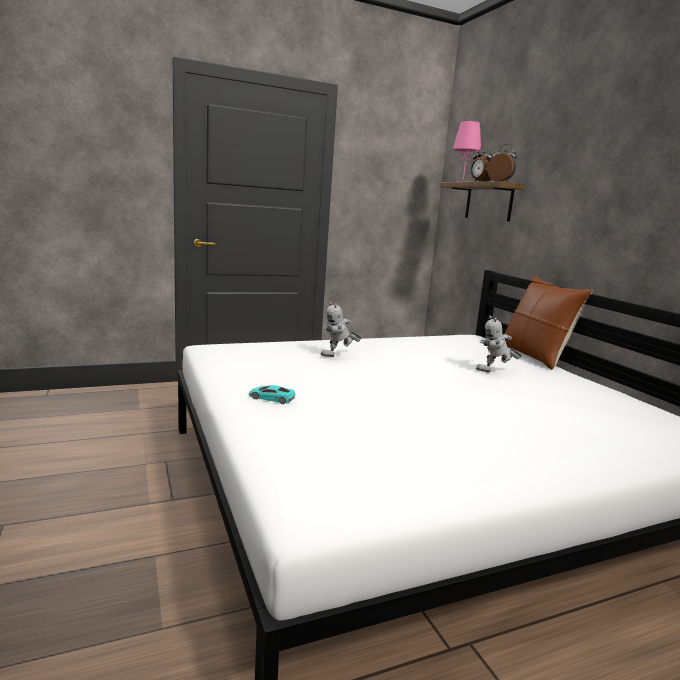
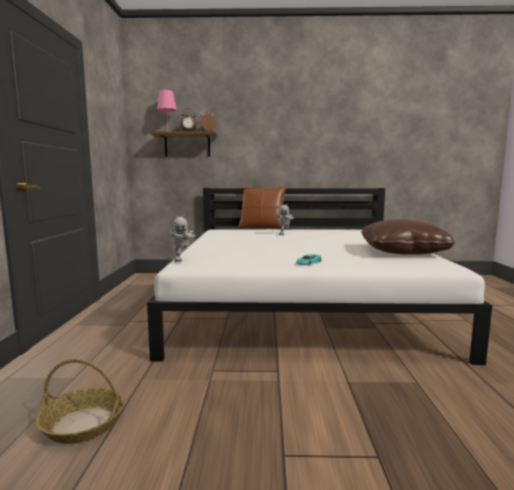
camera: 65 degrees left, 5 degrees down
toy robot [321,302,361,357] -> toy robot moved to [169,215,195,262]
none -> basket [35,359,125,444]
none -> brown pillow [361,219,456,255]

